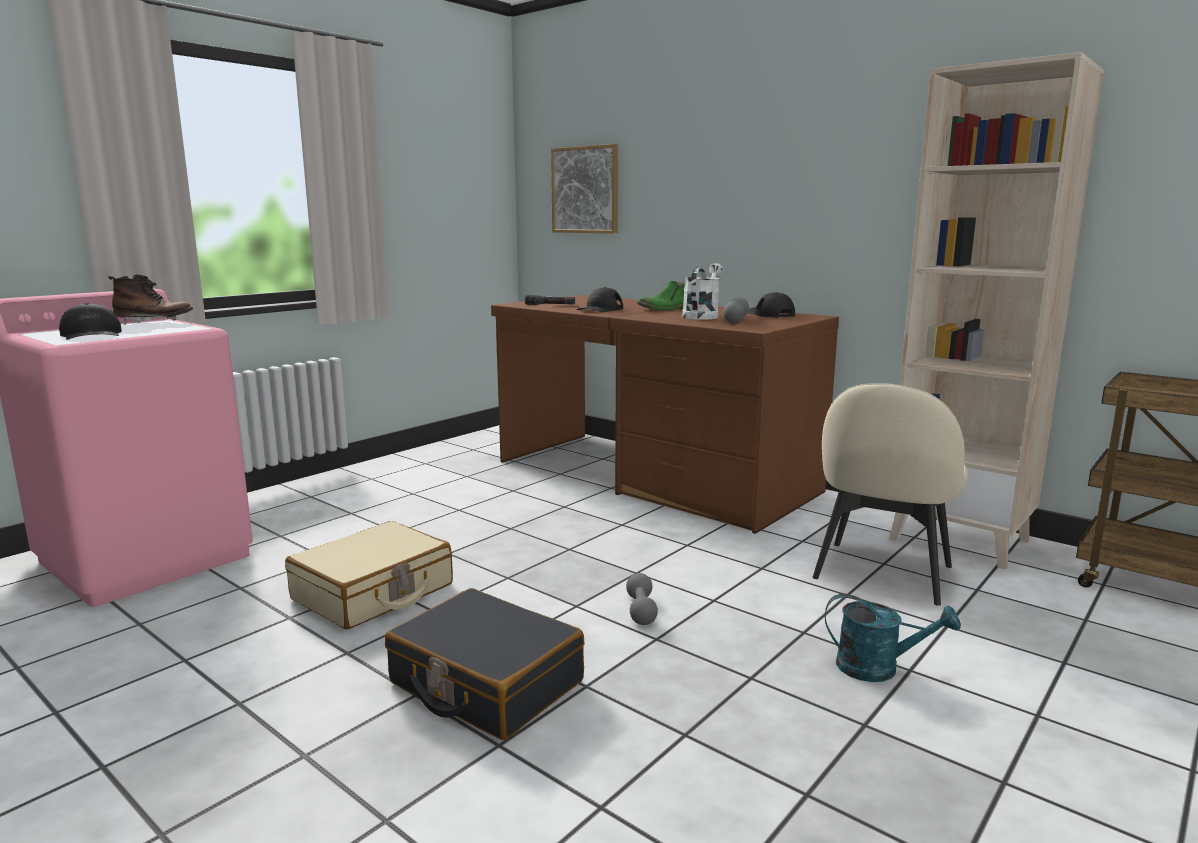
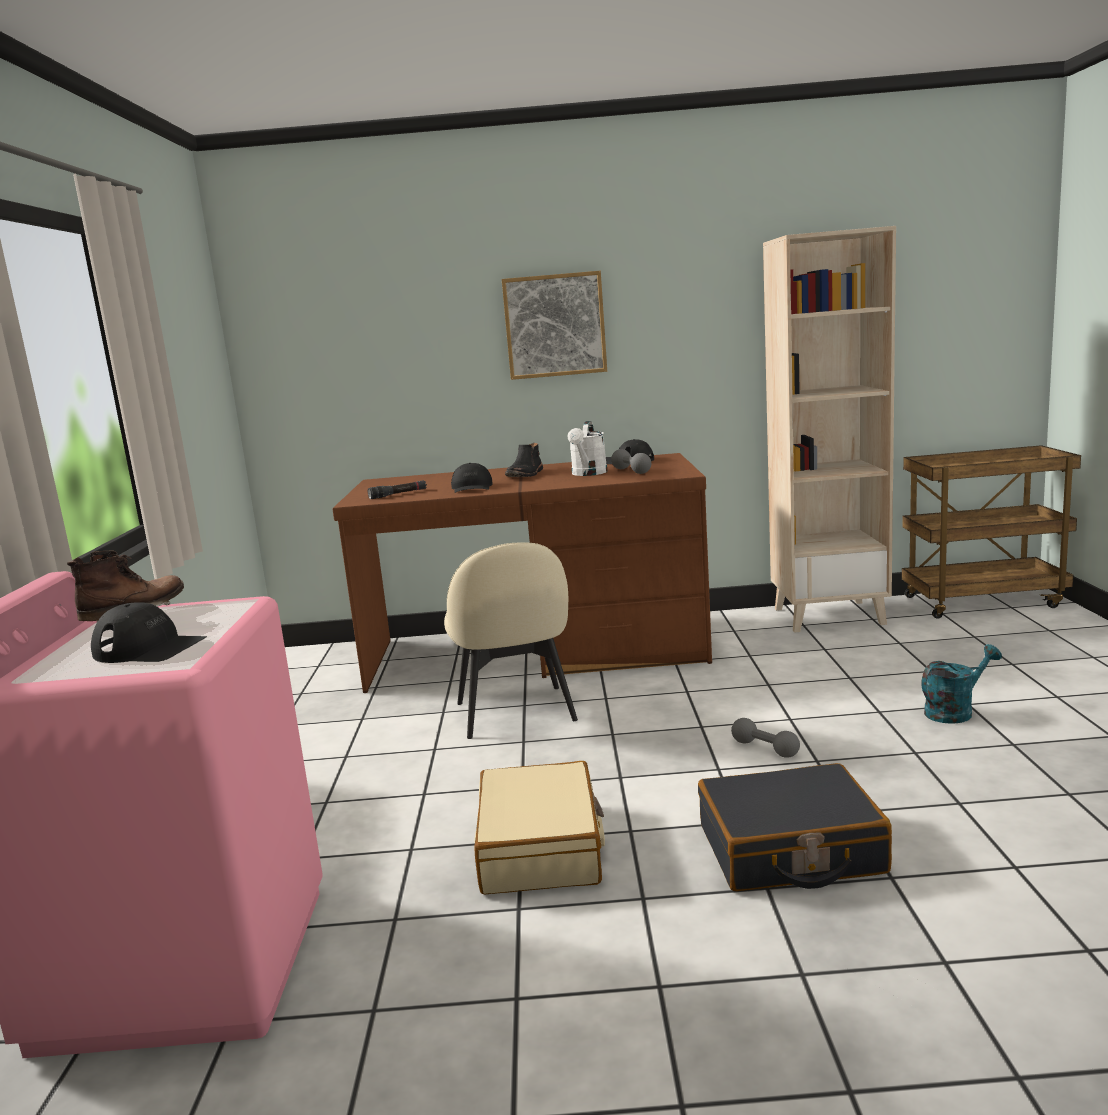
camera: 40 degrees left, 0 degrees up
picture [551,144,618,234] -> picture moved to [502,271,607,380]
green boot [637,280,685,311] -> black boot [505,443,543,477]
white watering can [682,263,724,320] -> white watering can turned 150 degrees counterclockwise [567,421,607,476]
beige chair [812,383,968,606] -> beige chair moved to [444,543,578,739]

